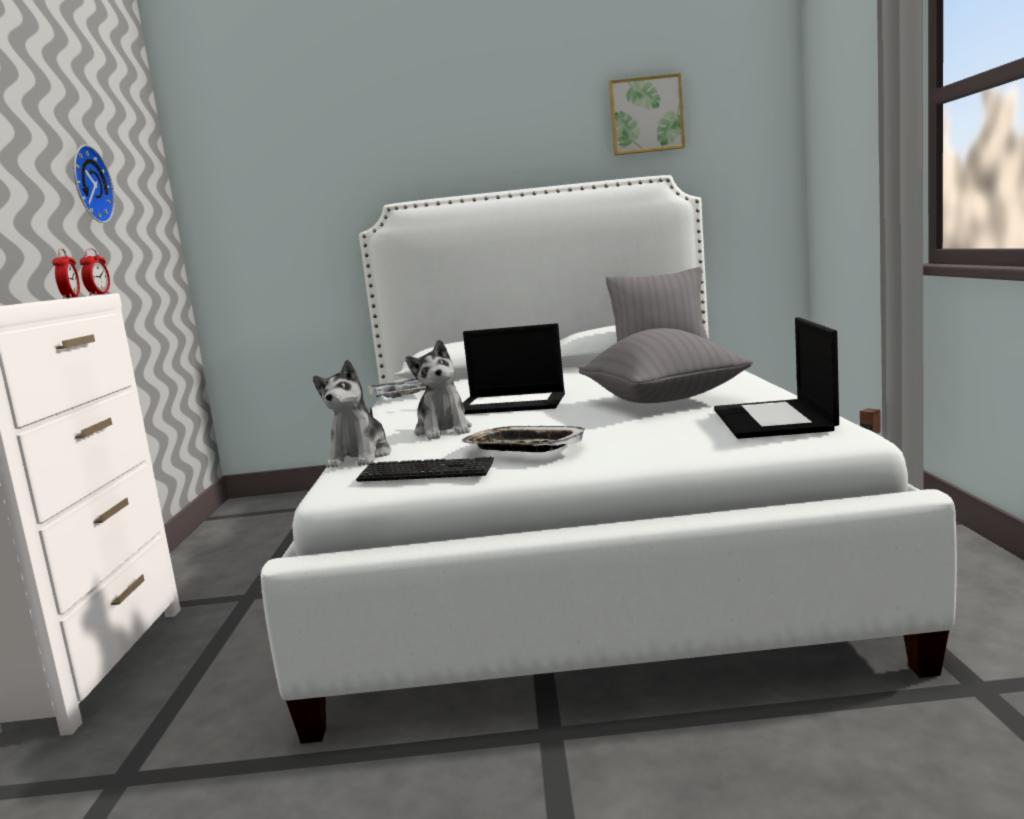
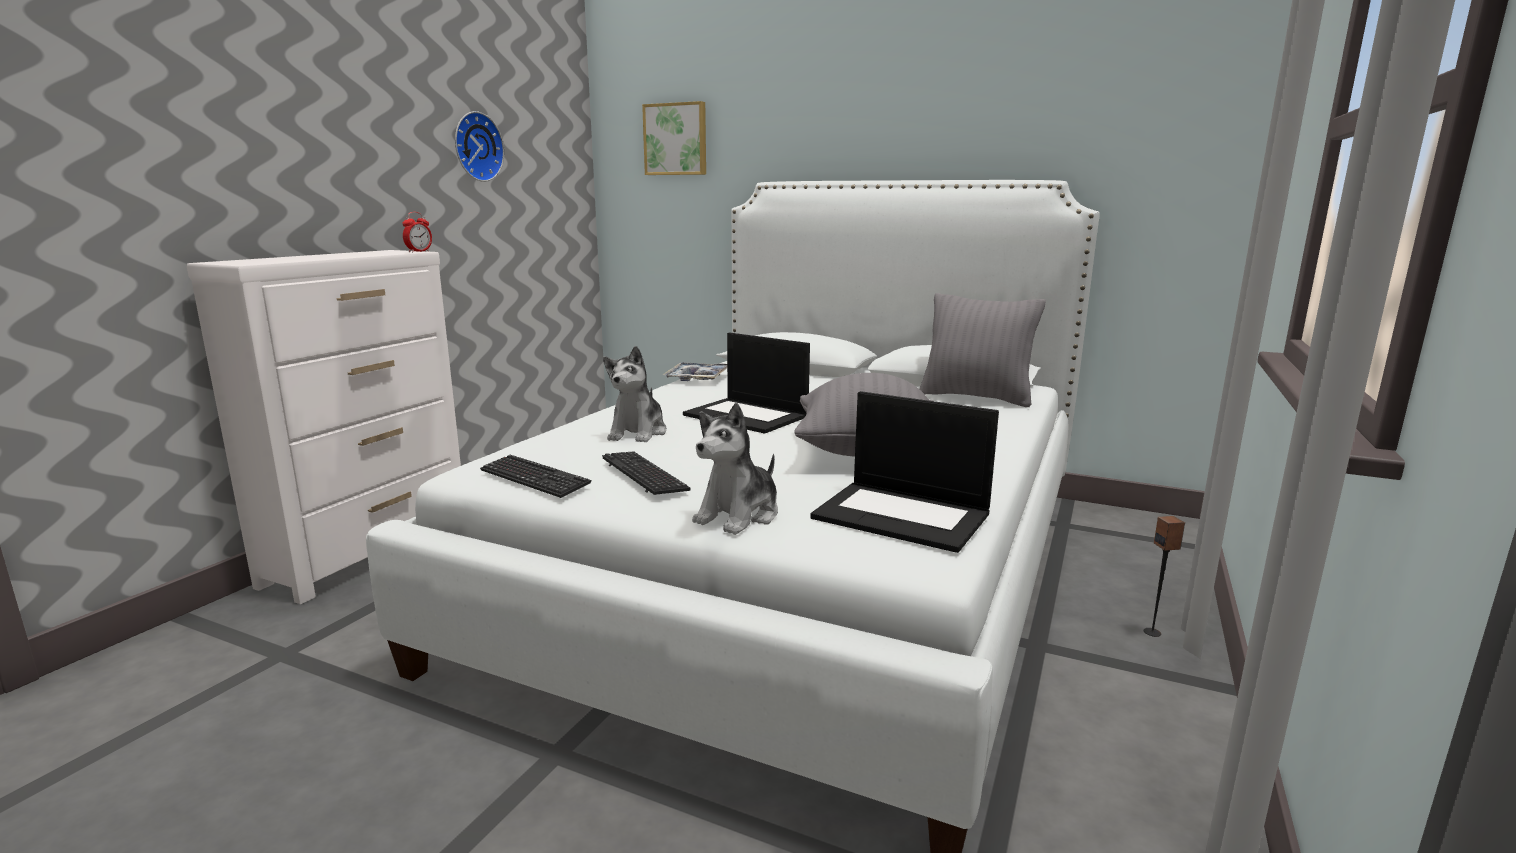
camera: 25 degrees right, 5 degrees up
alarm clock [52,249,80,298] -> none
plush toy [313,360,391,468] -> plush toy moved to [692,403,778,535]
tray [461,426,584,452] -> keyboard [602,452,691,495]
picture [609,73,685,156] -> picture moved to [642,101,706,175]
laptop [714,317,839,439] -> laptop turned 90 degrees counterclockwise [810,391,999,553]

